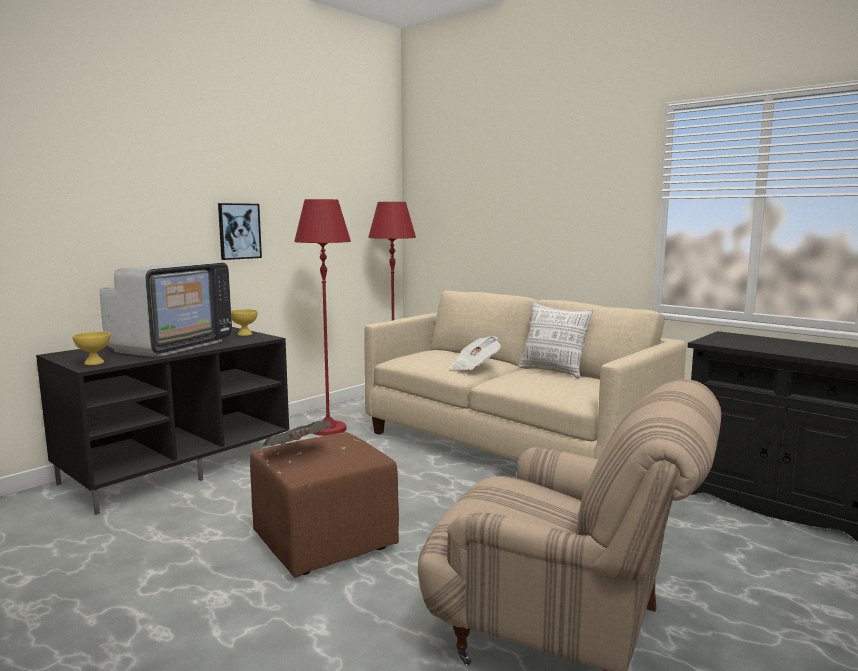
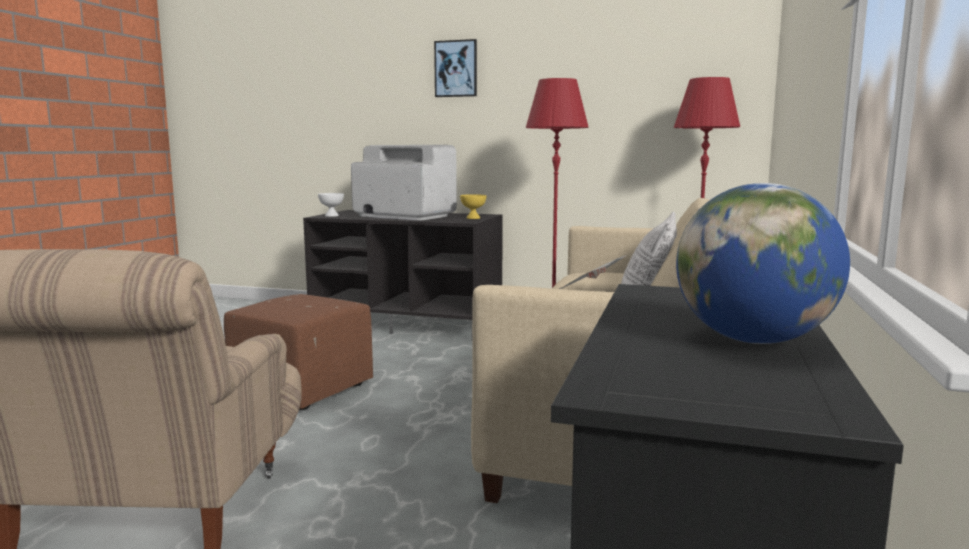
camera: 65 degrees right, 0 degrees up
yellow bowl [72,332,110,365] -> white bowl [318,193,344,217]
television [100,262,232,357] -> television turned 150 degrees counterclockwise [351,145,457,221]
picture [218,203,262,260] -> picture moved to [434,39,477,97]
newspaper [262,421,330,447] -> none
none -> globe [676,183,850,344]

